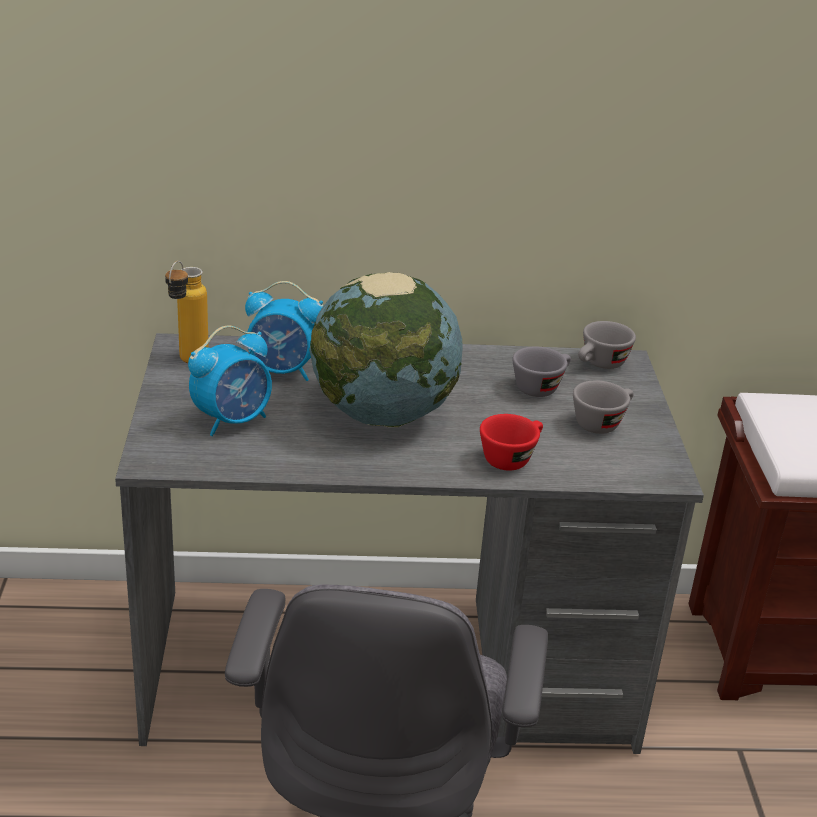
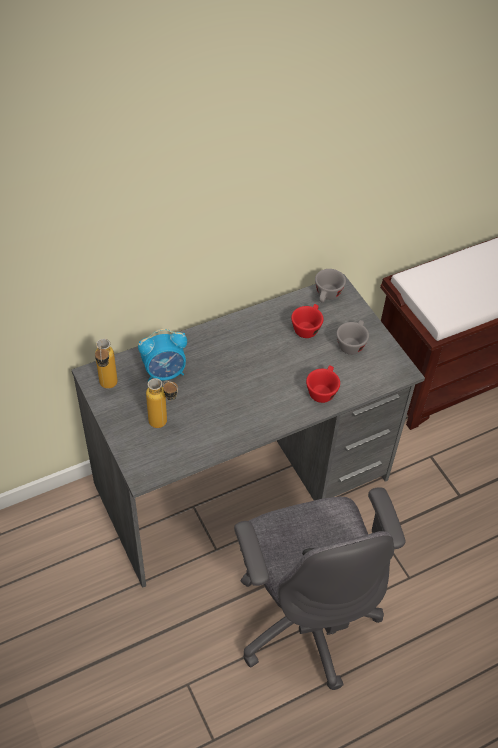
camera: 25 degrees left, 20 degrees up
alarm clock [188,326,272,436] -> bottle [146,378,178,428]
globe [309,272,463,427] -> none
grey cup [512,346,571,397] -> red cup [291,304,323,338]

